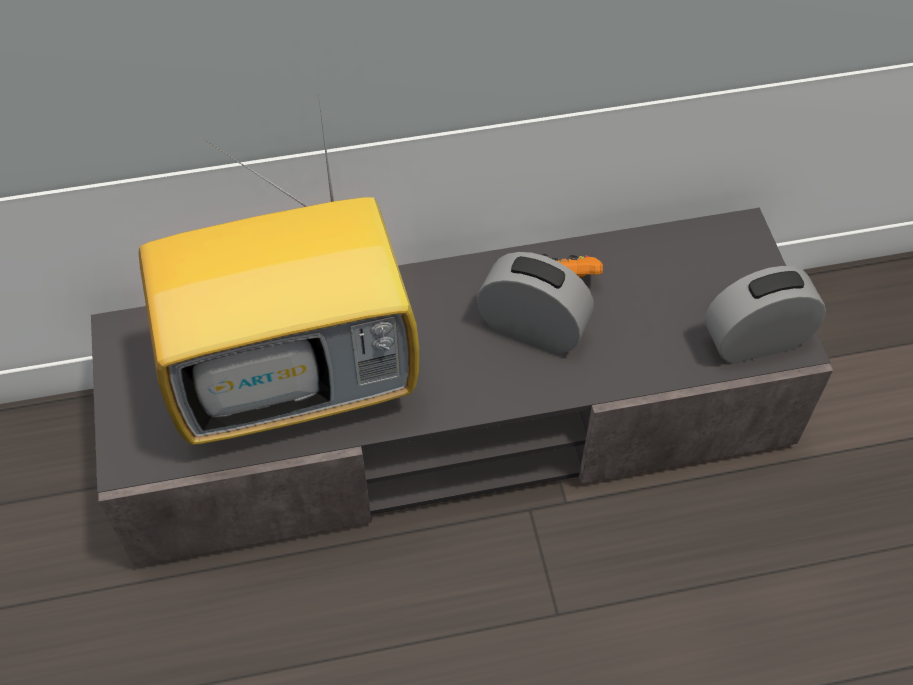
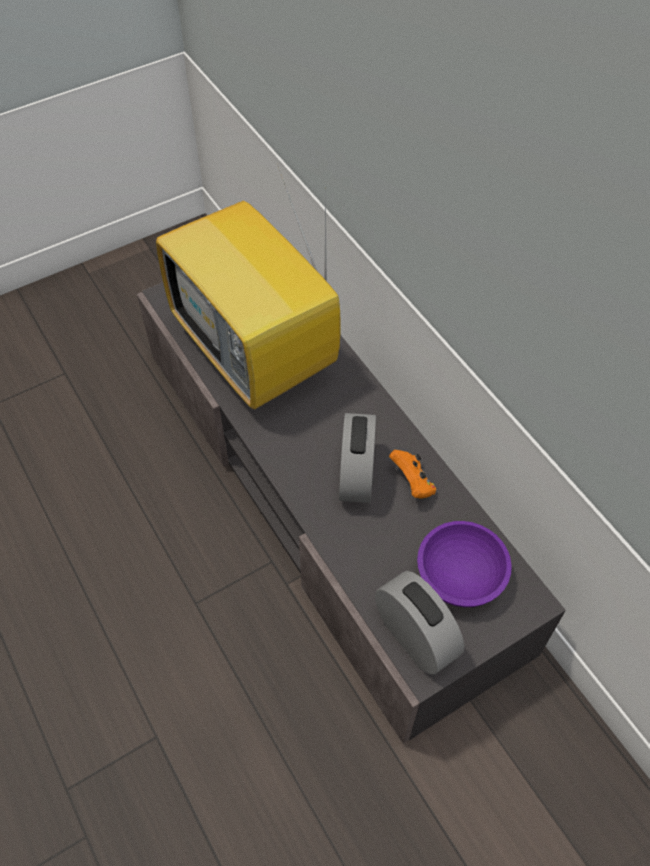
camera: 70 degrees right, 0 degrees up
none -> purple bowl [417,521,512,607]

